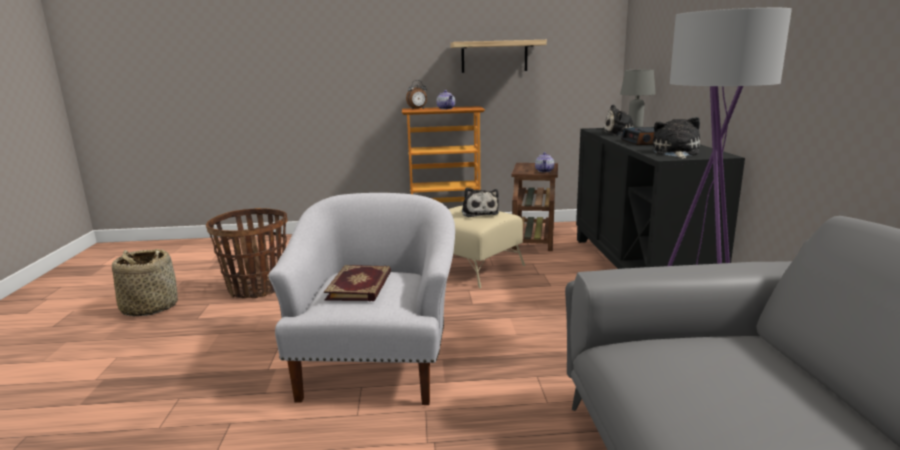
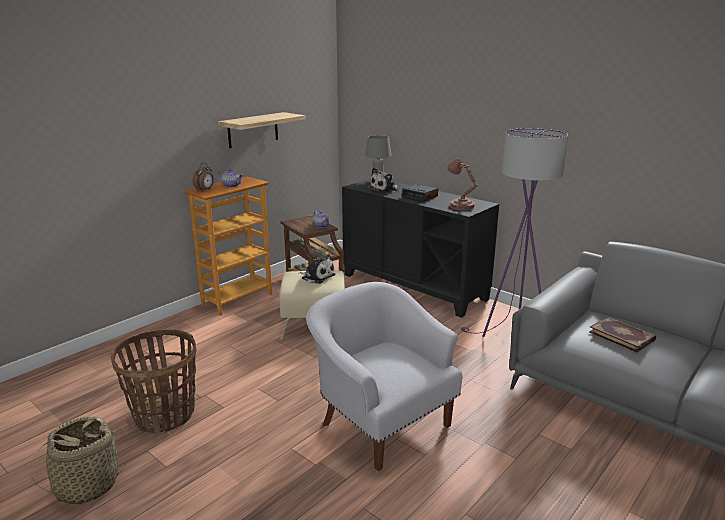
camera: 45 degrees left, 5 degrees up
book [324,265,391,301] -> book moved to [589,317,656,352]
plush toy [652,117,700,159] -> brown table lamp [447,158,478,211]

